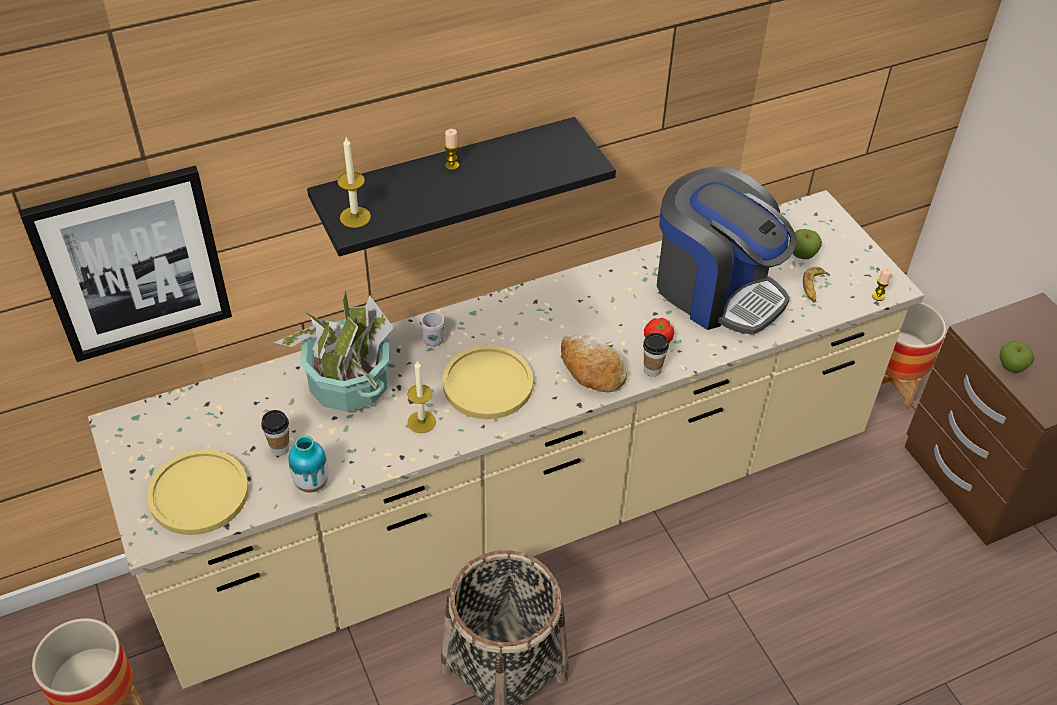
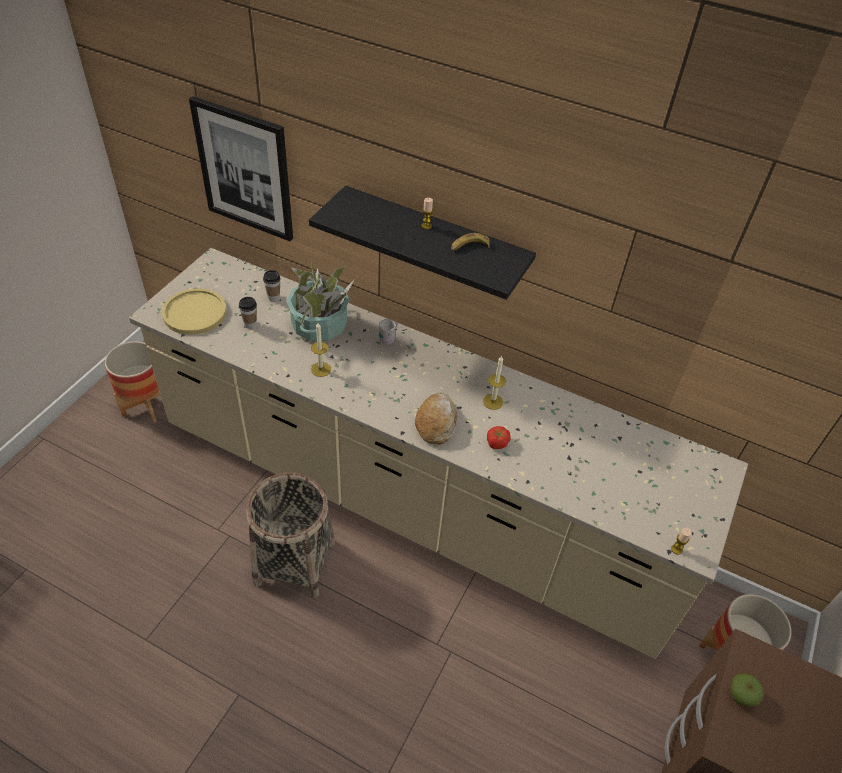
camera: 50 degrees right, 0 degrees up
vase [289,436,328,493] -> none
candle [337,138,371,228] -> candle moved to [483,356,506,410]
yellow plate [443,345,533,419] -> none
cup [643,333,669,377] -> cup moved to [263,270,281,302]
coffee machine [657,166,797,335] -> none
apple [793,229,822,259] -> none
banana [803,267,830,302] -> banana moved to [451,233,490,251]

